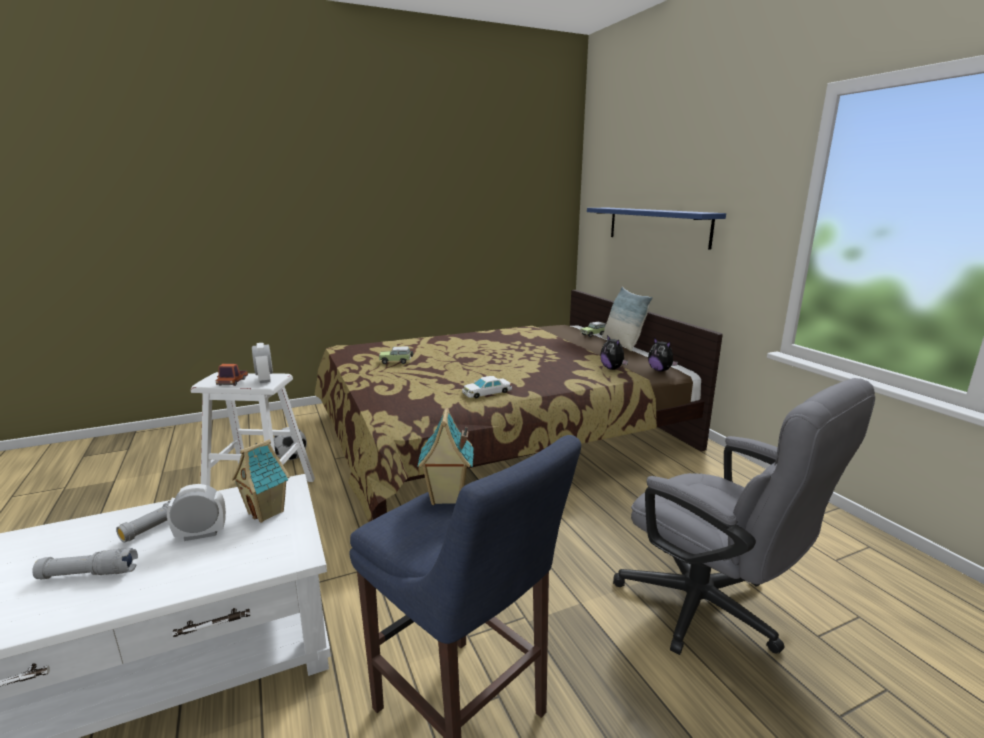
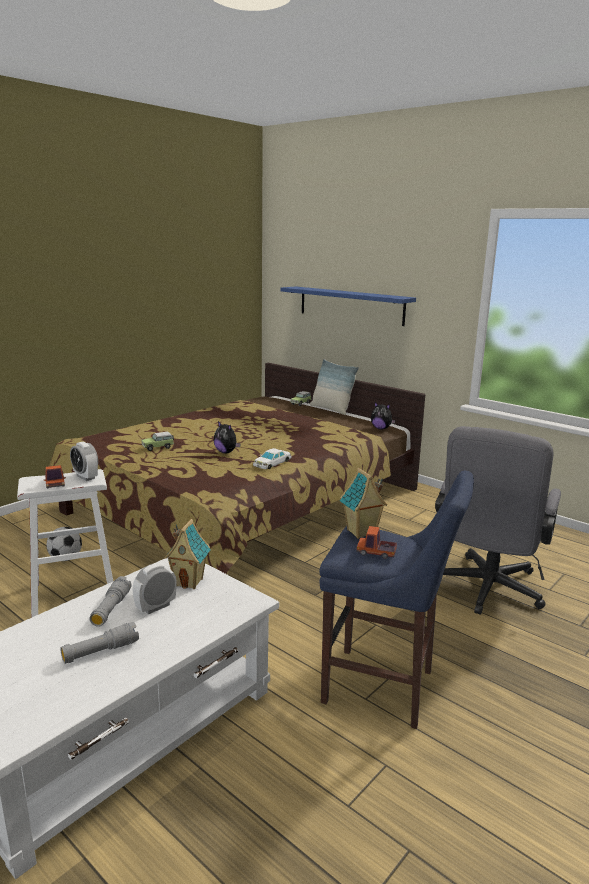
camera: 25 degrees left, 0 degrees up
plush toy [600,335,628,370] -> plush toy moved to [214,421,241,453]
grey office chair [613,378,875,655] -> grey office chair turned 90 degrees clockwise [435,426,561,615]
none -> toy truck [357,526,397,559]

